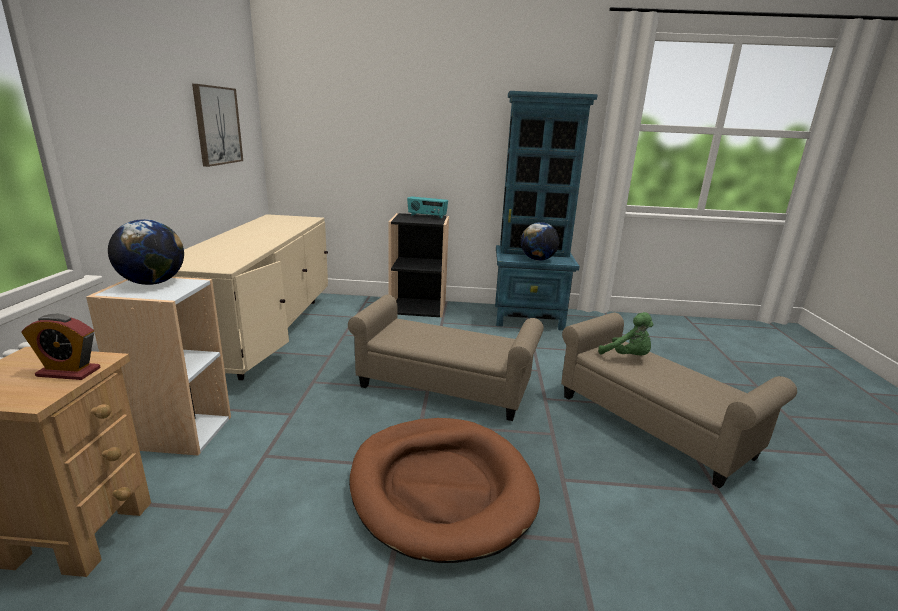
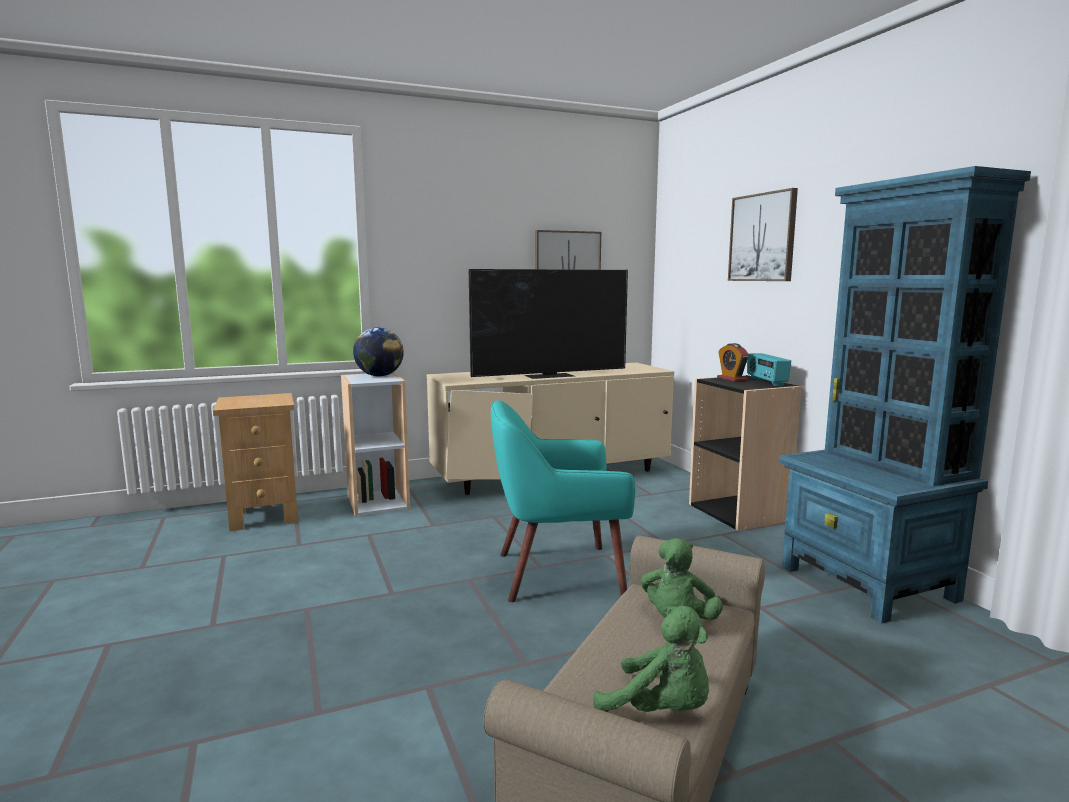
camera: 65 degrees right, 10 degrees down
alarm clock [21,314,101,380] -> alarm clock moved to [717,343,749,382]
beige ottoman [348,295,544,421] -> turquoise armchair [491,400,636,602]
brown dog bed [349,418,540,563] -> none
globe [521,222,559,261] -> none
none -> television [469,269,628,379]
none -> green plush toy [593,606,709,712]
none -> picture [728,188,798,281]

